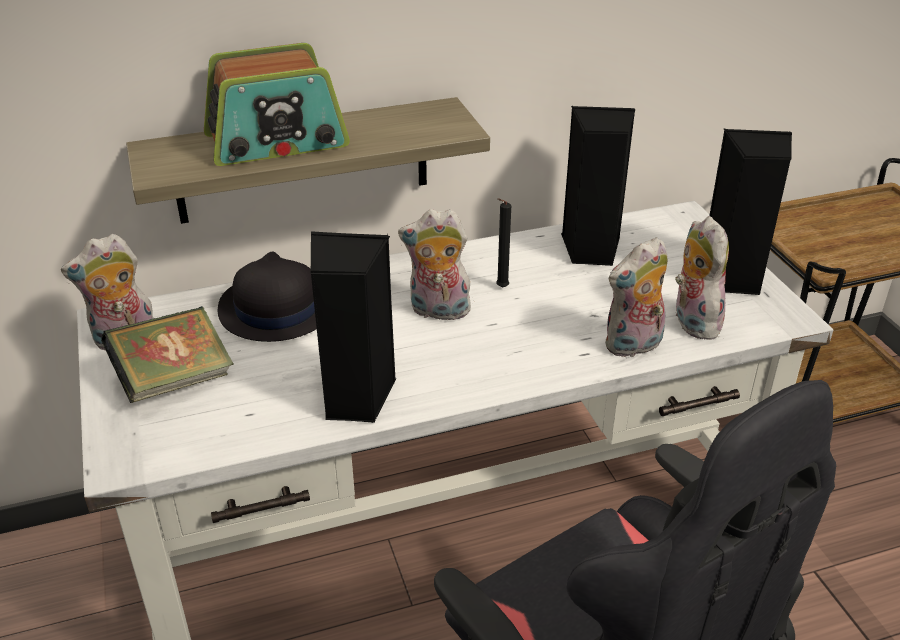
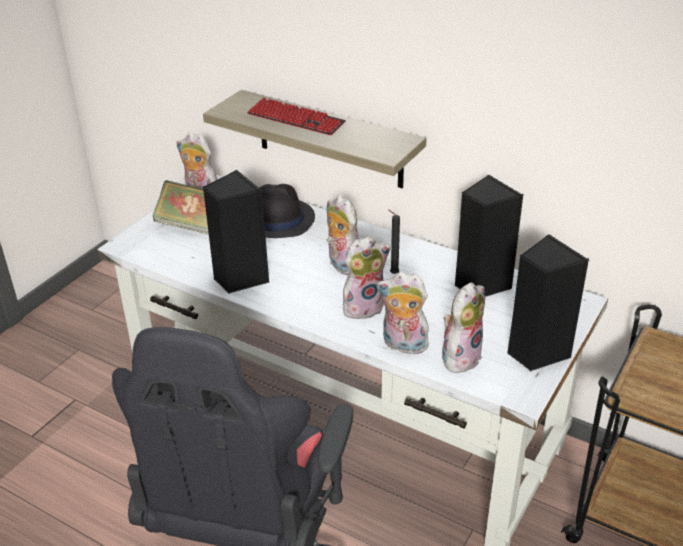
camera: 50 degrees right, 0 degrees up
radio [204,43,350,166] -> keyboard [247,98,346,135]
none -> plush toy [343,236,391,319]

